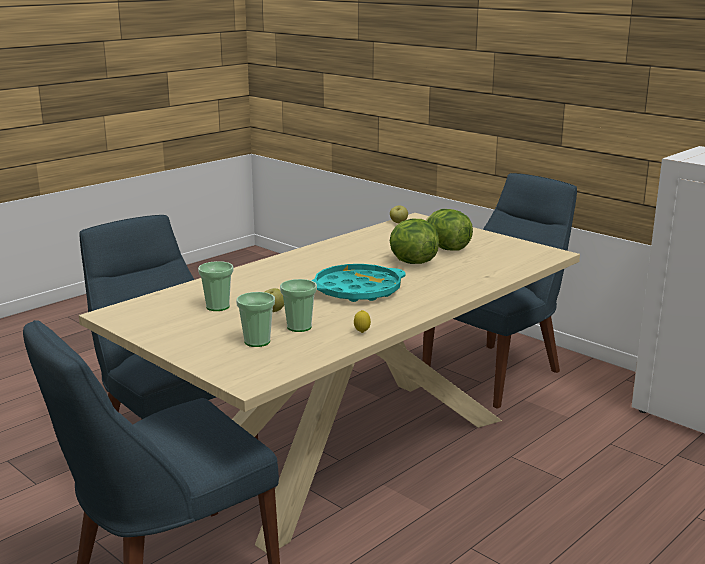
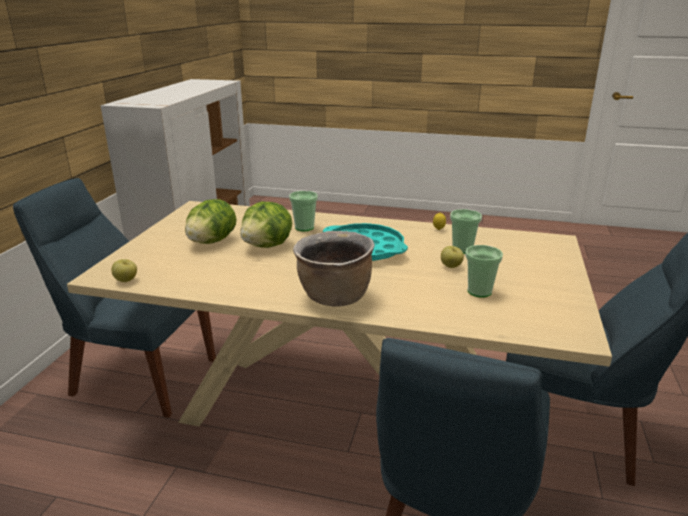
camera: 120 degrees left, 5 degrees up
cup [236,292,275,347] -> cup moved to [289,191,318,231]
none -> brown cooking pot [293,231,375,307]

